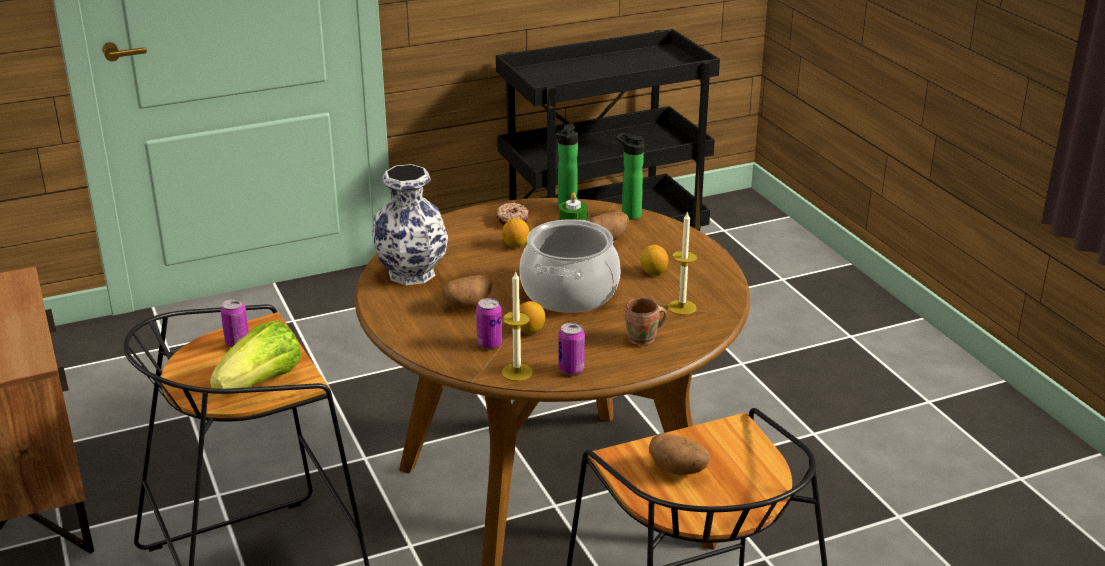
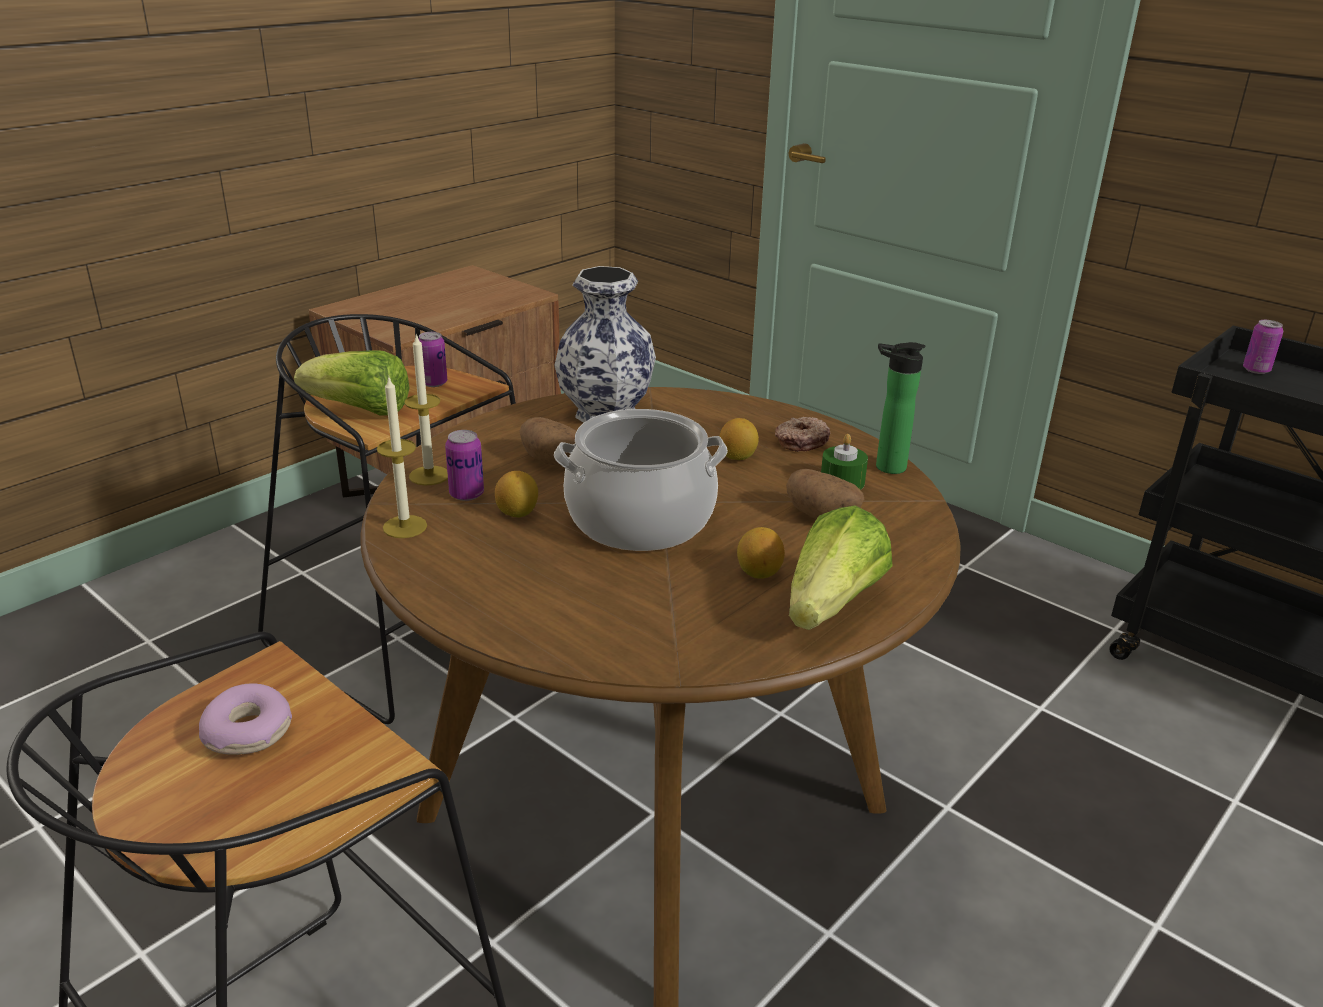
camera: 65 degrees right, 0 degrees up
can [558,322,585,375] -> can moved to [1243,320,1283,374]
bottle [616,133,644,220] -> none
brown mug [625,298,668,346] -> none
potato [649,433,711,475] -> donut [199,683,292,755]
candle [668,211,697,315] -> candle moved to [405,334,448,486]
none -> lettuce [789,505,893,630]

